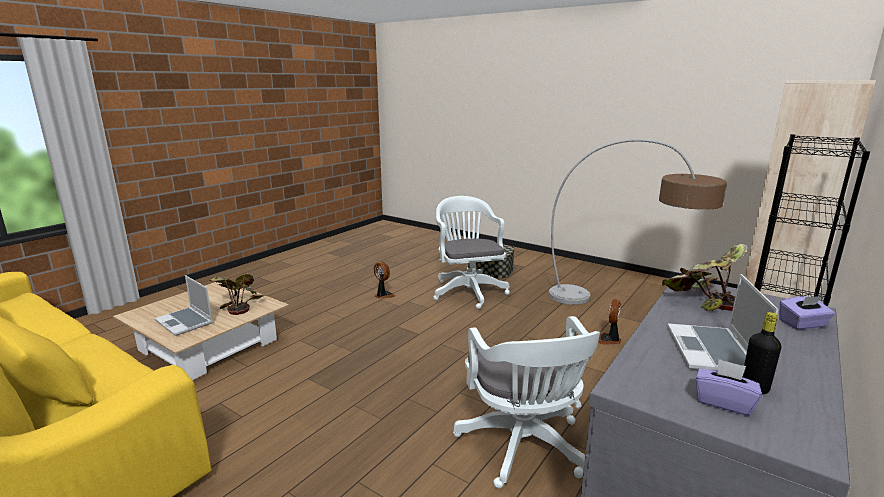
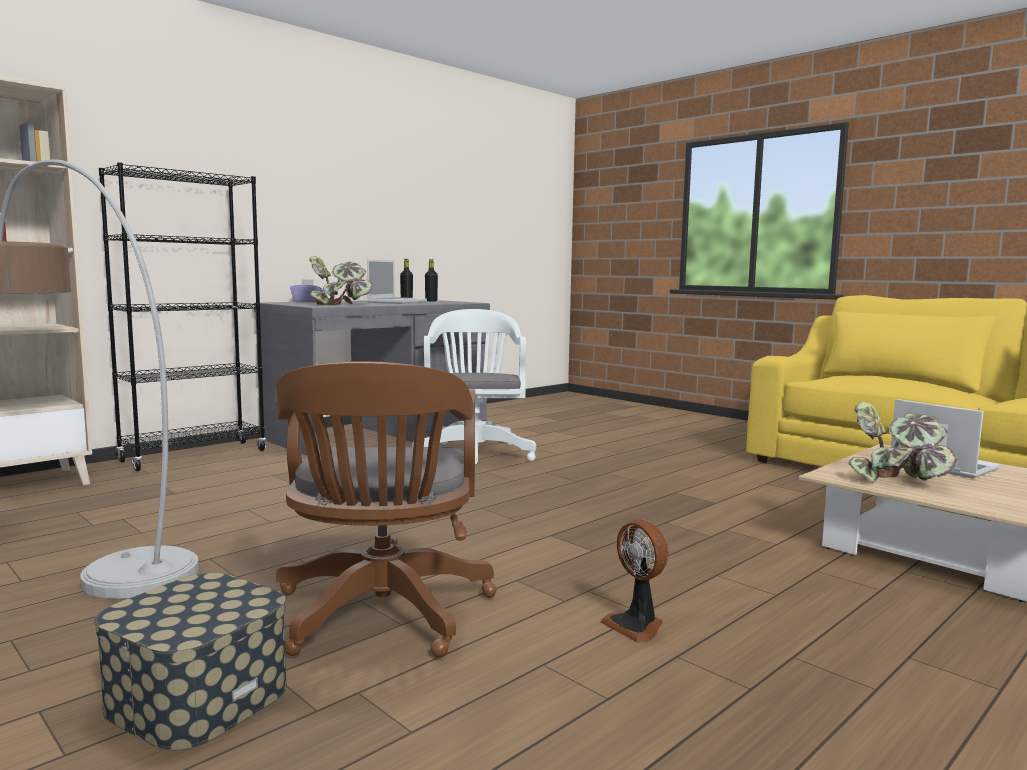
camera: 170 degrees left, 10 degrees down
white office chair [433,196,510,309] -> brown office chair [275,361,497,658]
fan [598,299,621,345] -> none
purple tissue box [696,359,762,416] -> black bottle [425,259,438,301]

